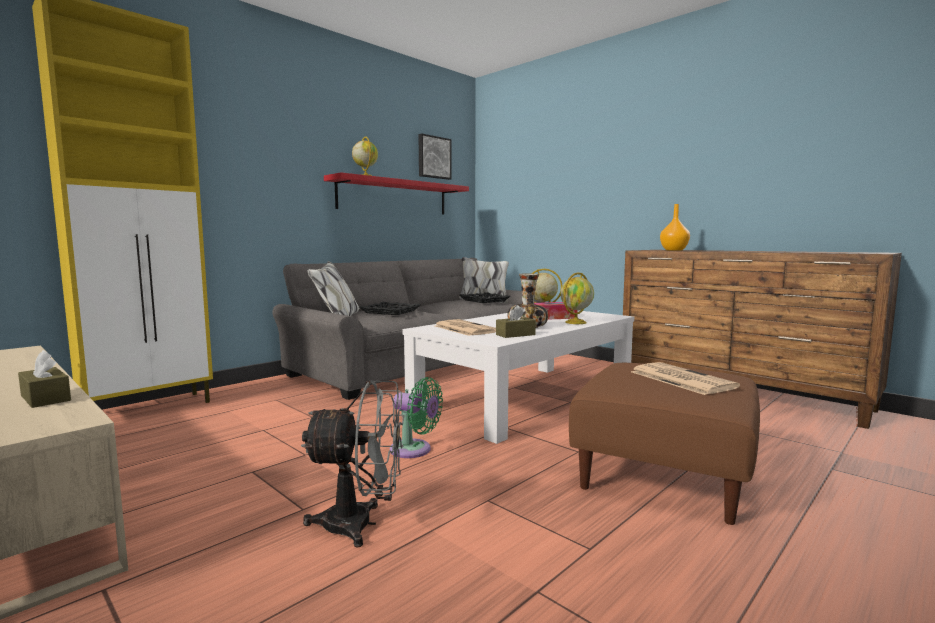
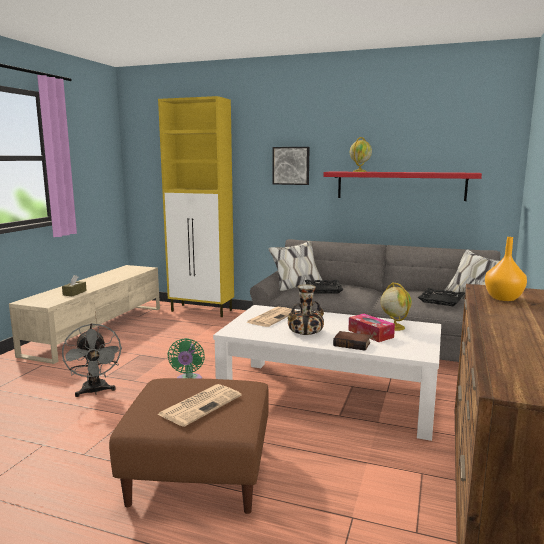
camera: 65 degrees right, 5 degrees up
picture [418,133,452,180] -> picture moved to [273,147,310,185]
brown tissue box [496,305,536,338] -> none
globe [560,272,594,324] -> book [333,331,371,351]

